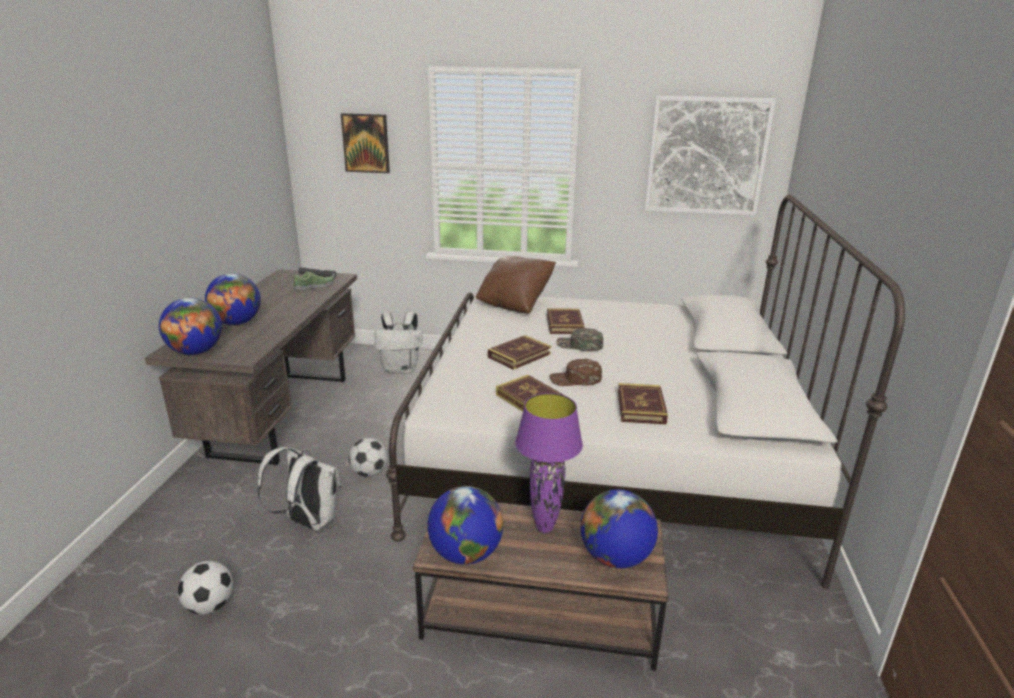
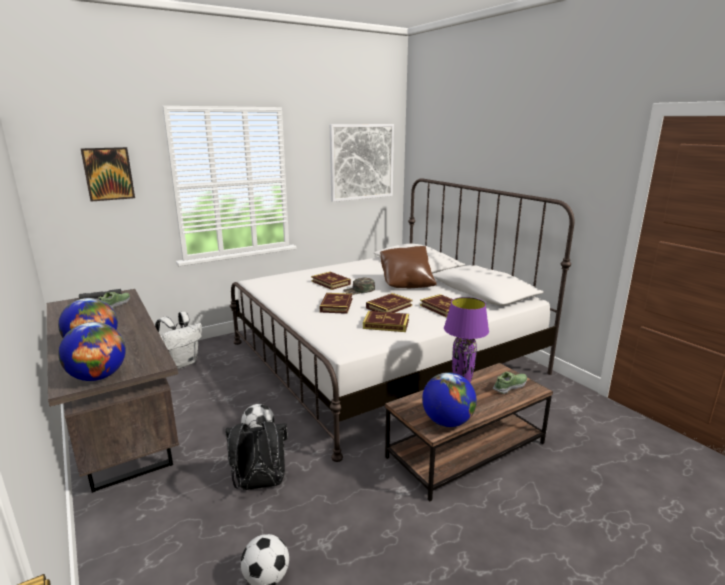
camera: 40 degrees left, 5 degrees down
white backpack [257,447,342,531] -> black backpack [225,420,288,490]
brown pillow [476,256,556,314] -> brown pillow moved to [380,246,437,288]
brown cap [549,359,602,386] -> book [366,293,413,313]
globe [581,489,658,568] -> shoe [493,372,527,394]

